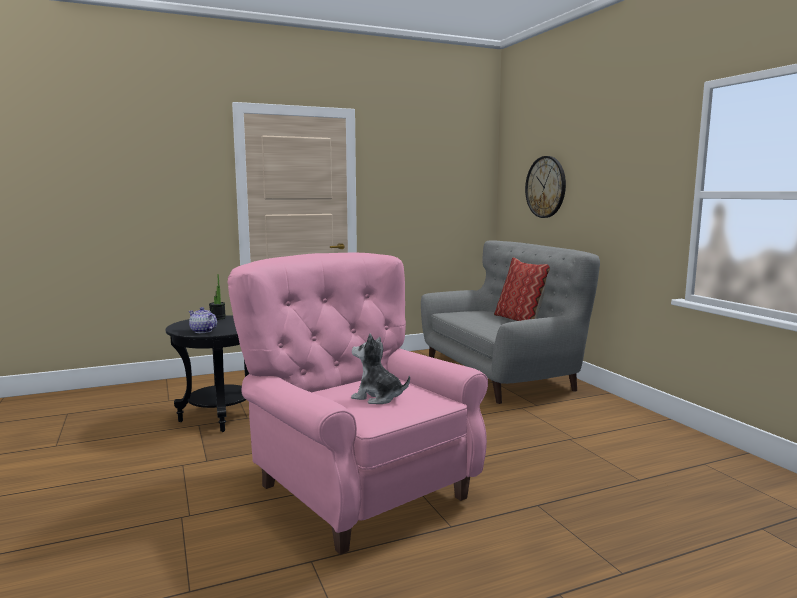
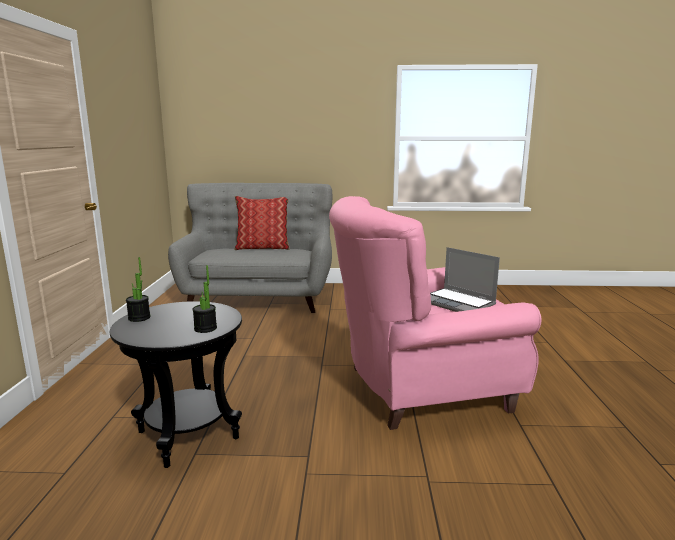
camera: 65 degrees left, 5 degrees up
teapot [189,307,217,333] -> potted plant [192,265,217,333]
plush toy [351,334,410,404] -> laptop [430,247,500,312]
wall clock [525,156,566,218] -> none

